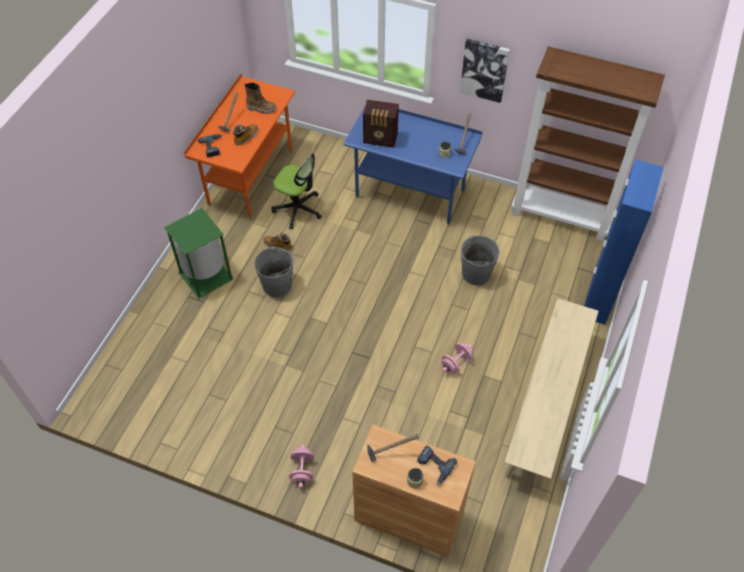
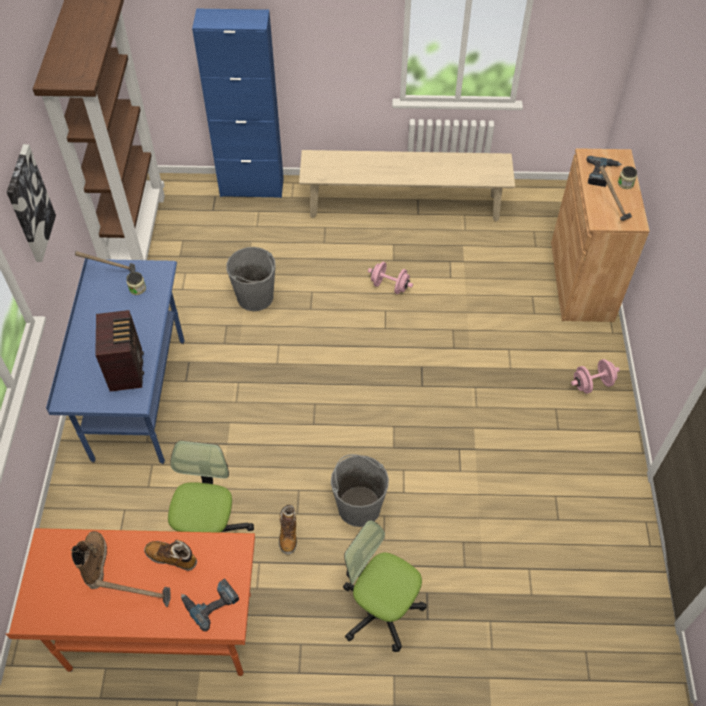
camera: 110 degrees left, 0 degrees up
green trash can [164,208,234,299] -> office chair [343,520,427,652]

